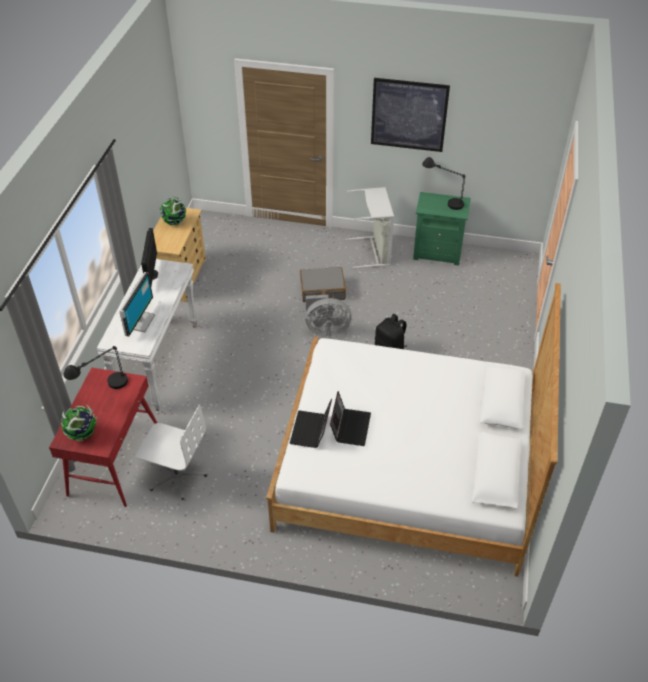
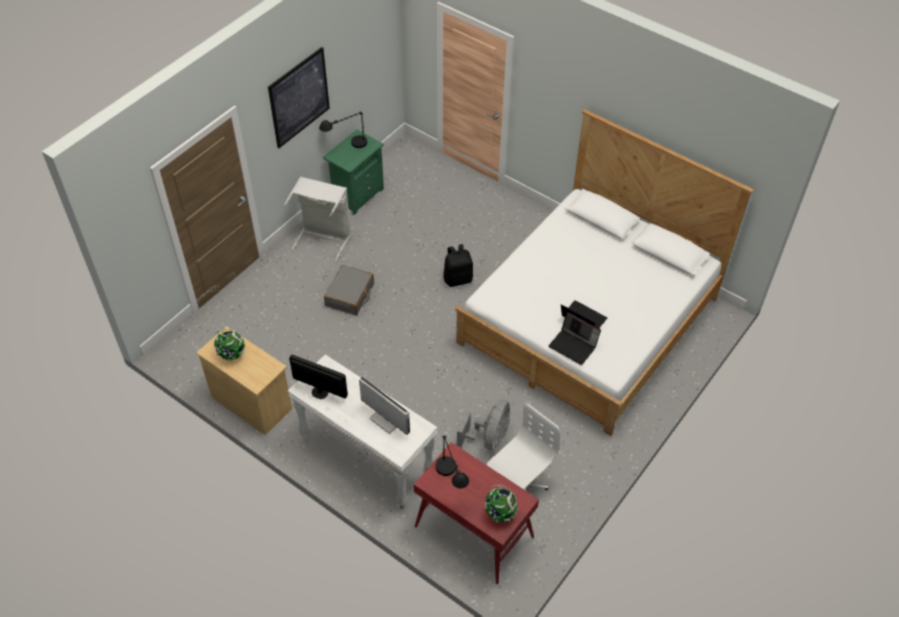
camera: 65 degrees left, 5 degrees up
grey fan [305,295,352,336] -> grey fan moved to [457,400,510,450]

